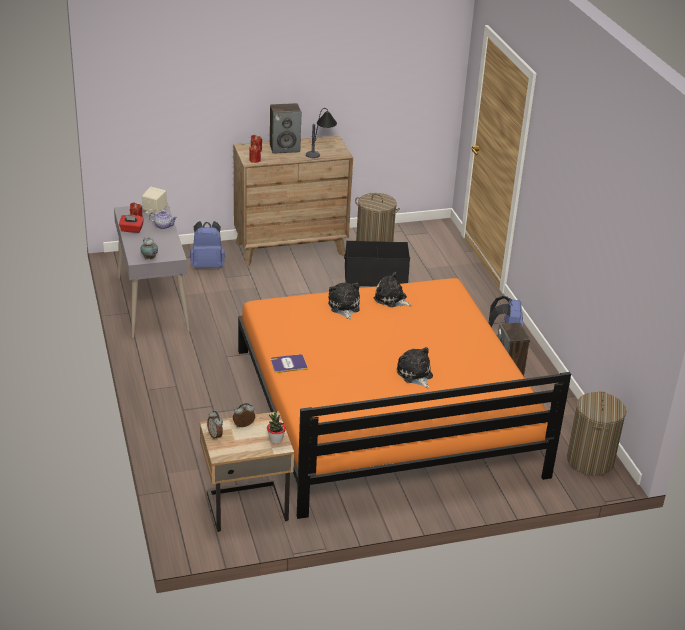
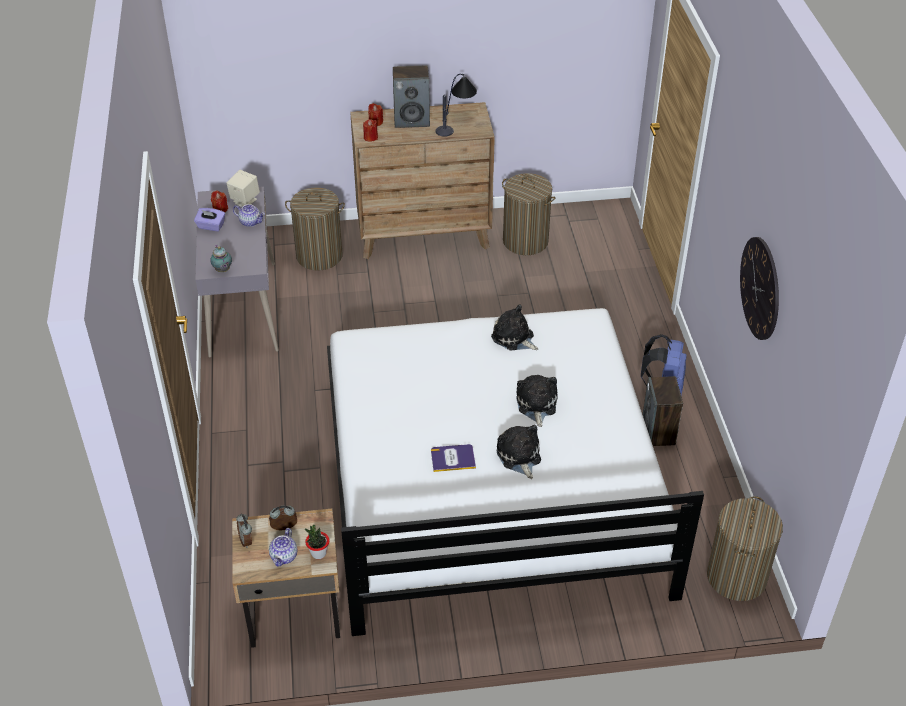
camera: 10 degrees right, 10 degrees up
red tissue box [119,215,144,233] -> purple tissue box [194,208,225,231]
blue backpack [190,221,225,268] -> laundry basket [285,187,345,271]
orange bed [238,278,571,519] -> white bed [327,308,704,636]
book [271,354,308,373] -> book moved to [431,444,476,472]
plush toy [328,282,360,320] -> plush toy moved to [516,375,557,427]
black storage box [344,241,410,287] -> none
none -> teapot [269,528,297,567]
none -> wall clock [740,237,779,340]

